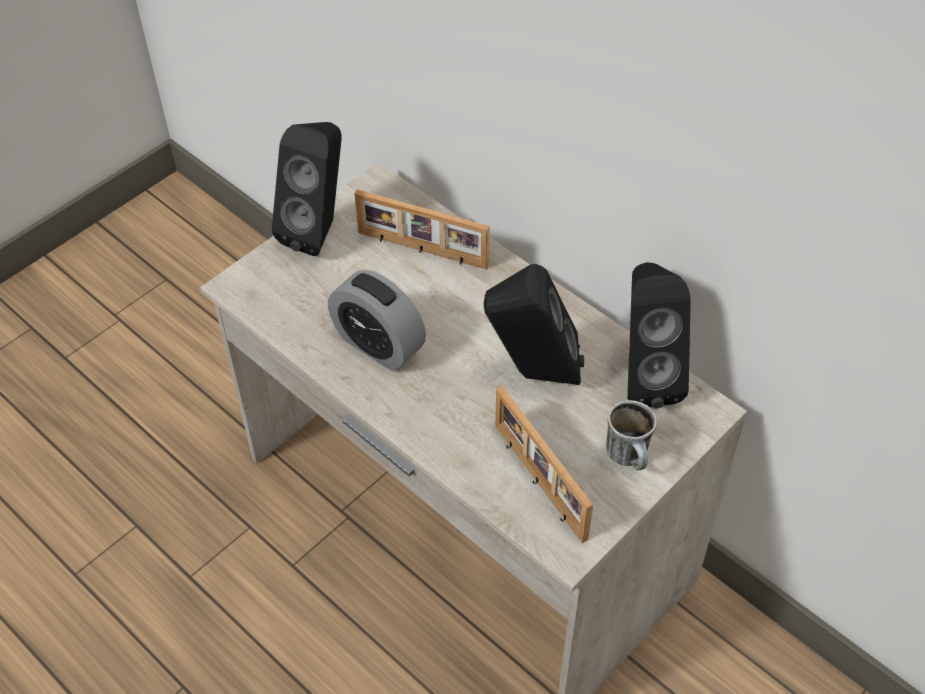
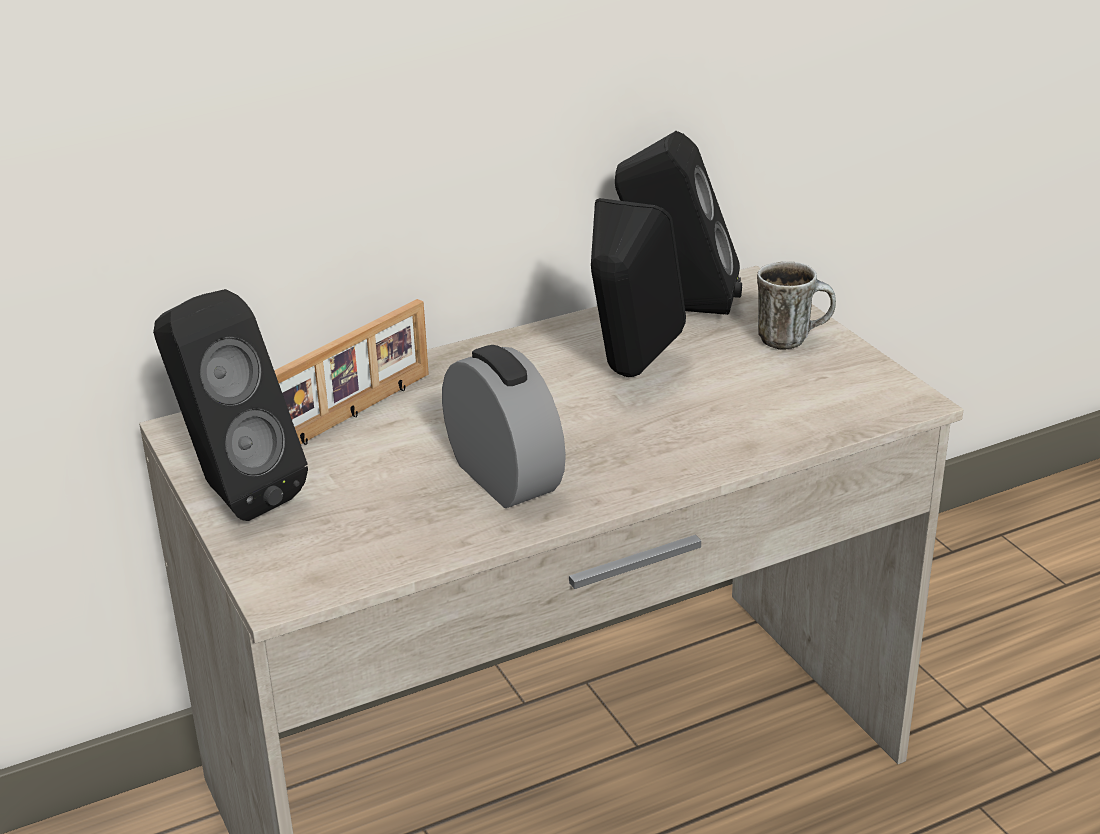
camera: 70 degrees left, 20 degrees down
alarm clock [328,270,426,370] -> alarm clock turned 90 degrees counterclockwise [442,345,566,508]
picture frame [495,386,593,543] -> none

